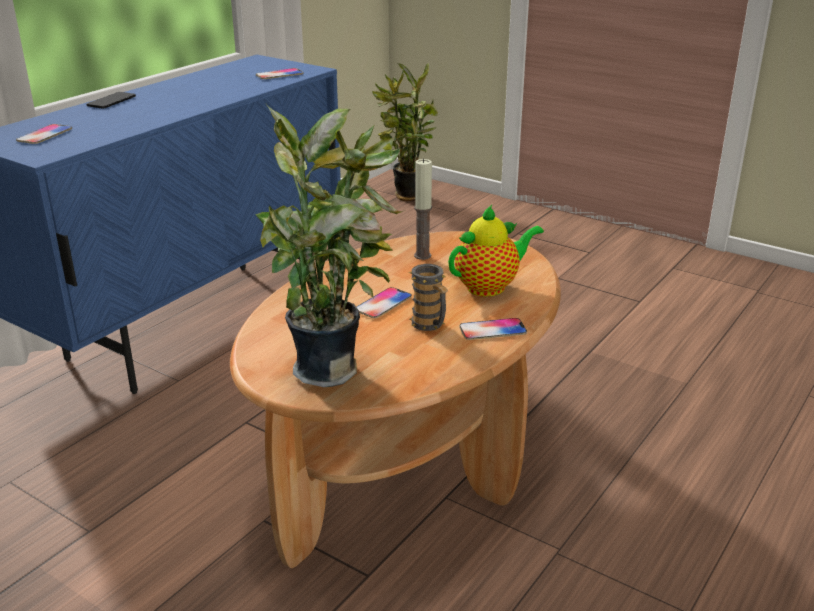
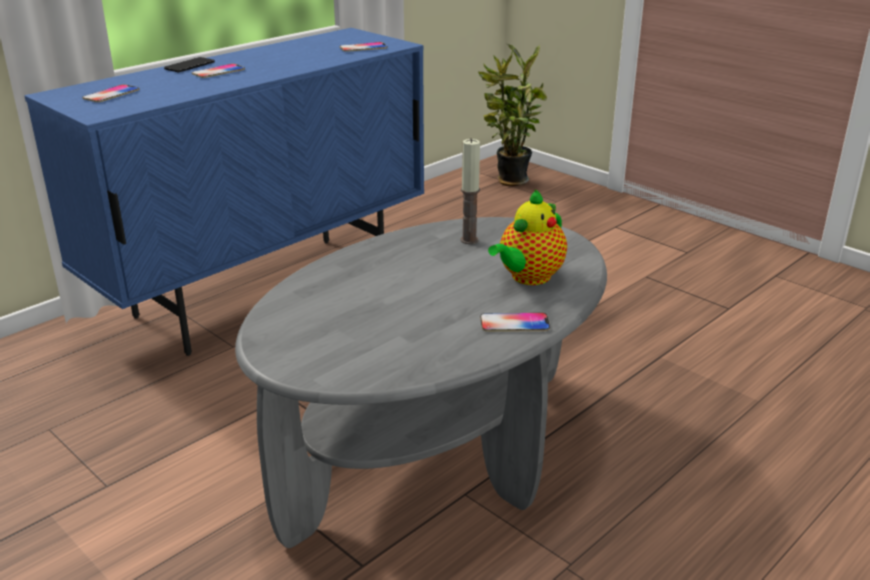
camera: 10 degrees right, 0 degrees up
brown coffee table [230,231,561,568] -> grey coffee table [235,217,607,548]
potted plant [255,104,403,387] -> none
phone [356,287,412,318] -> phone moved to [192,64,245,78]
mug [409,264,448,331] -> none
teapot [448,205,544,297] -> teapot turned 150 degrees clockwise [488,189,567,285]

